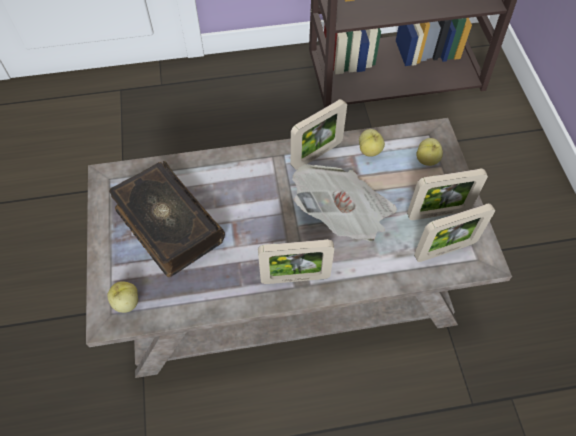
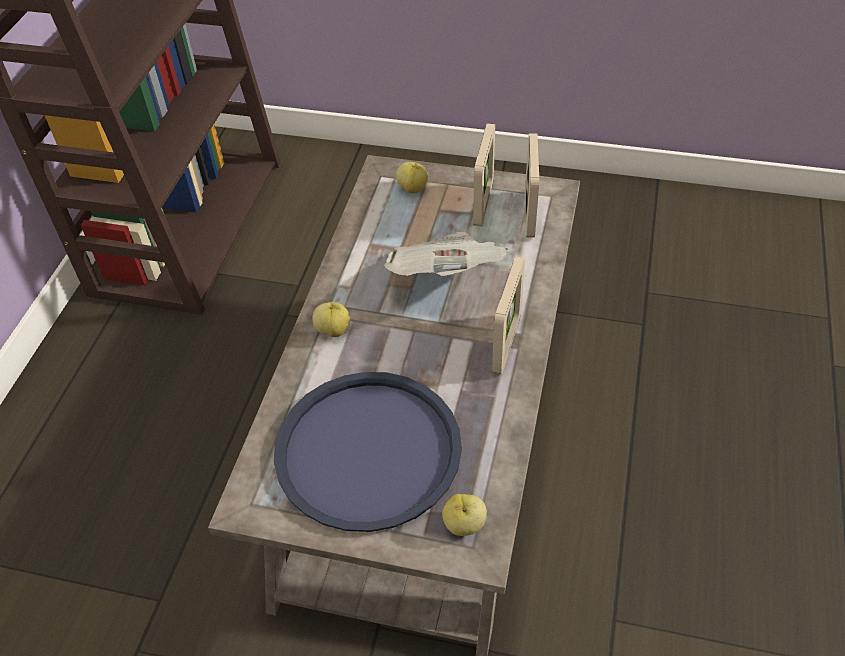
camera: 65 degrees left, 10 degrees down
book [109,161,225,277] -> blue tray [274,372,462,532]
picture frame [291,99,347,170] -> none
apple [359,129,385,156] -> apple moved to [312,302,350,337]

